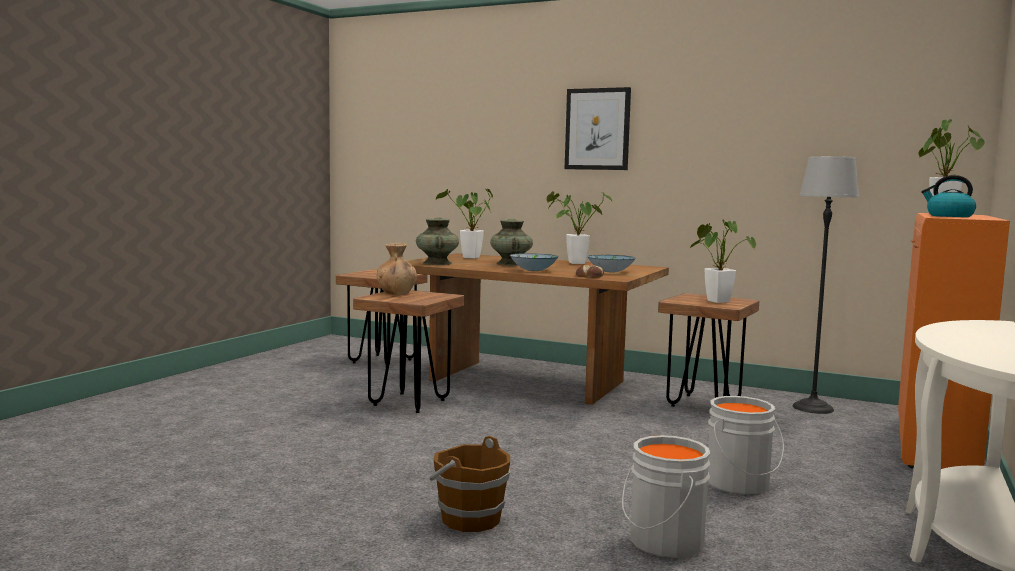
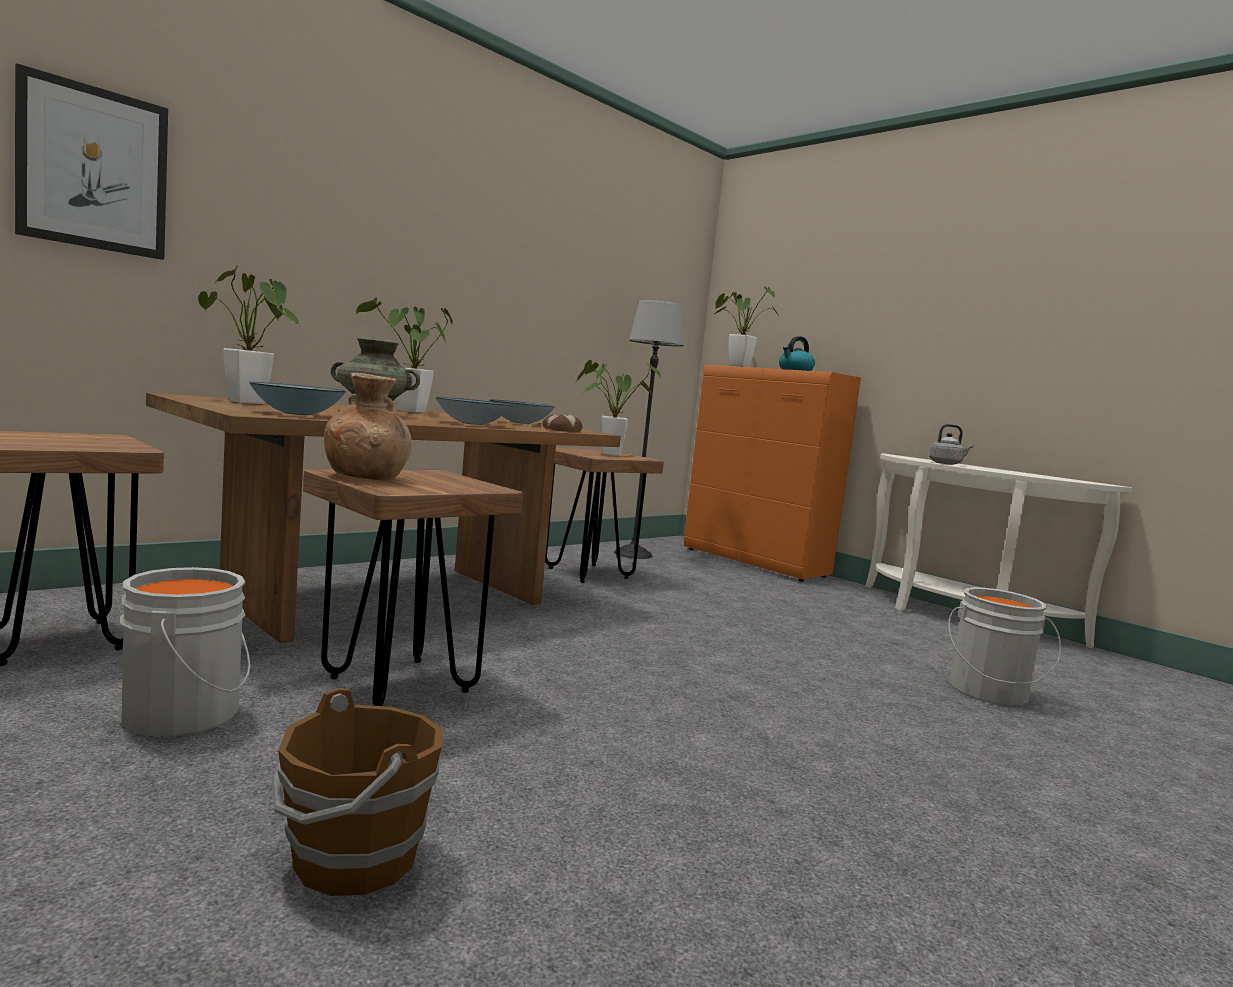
camera: 70 degrees left, 0 degrees up
turquoise vase [416,217,459,265] -> bowl [249,382,346,415]
brown bucket [429,436,510,532] -> brown bucket moved to [272,688,443,896]
picture [565,87,631,170] -> picture moved to [15,63,168,260]
grey bucket [708,396,784,494] -> grey bucket moved to [120,567,251,736]
none -> grey kettle [929,424,974,465]

